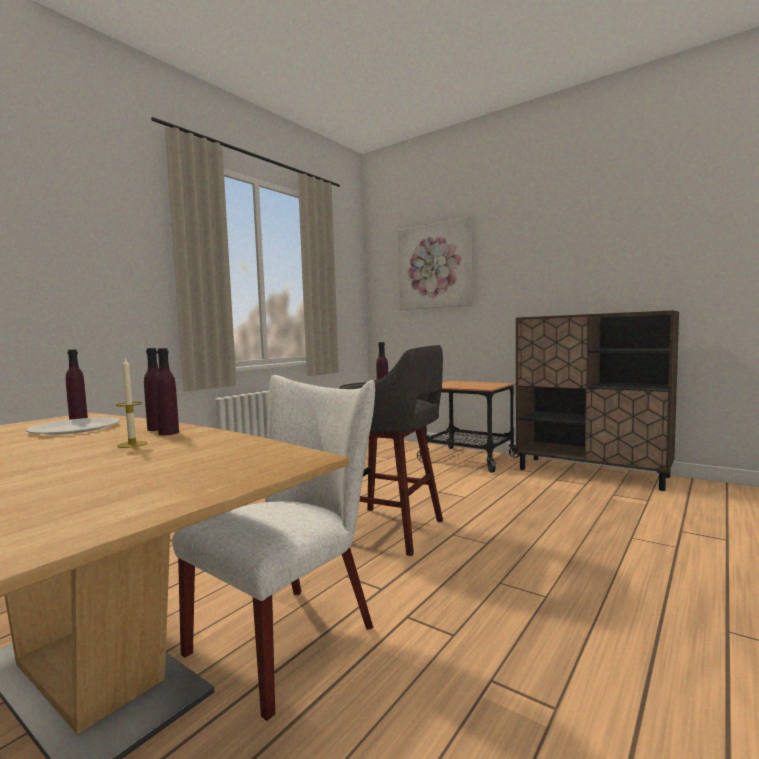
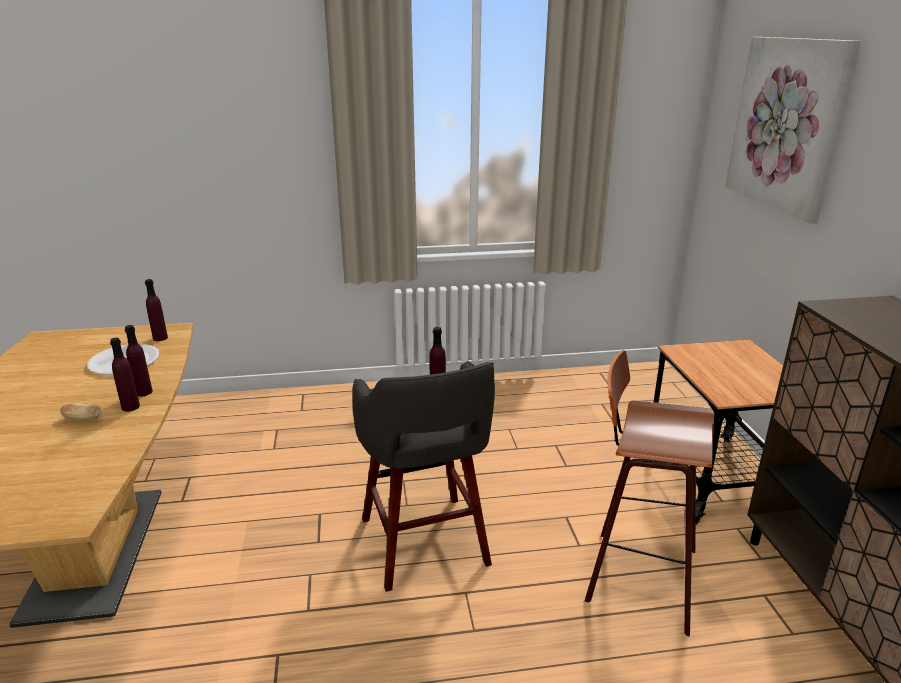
camera: 45 degrees right, 20 degrees up
candle [116,357,147,448] -> bread [60,403,101,420]
white chair [172,375,375,721] -> none
none -> stool [585,350,714,637]

